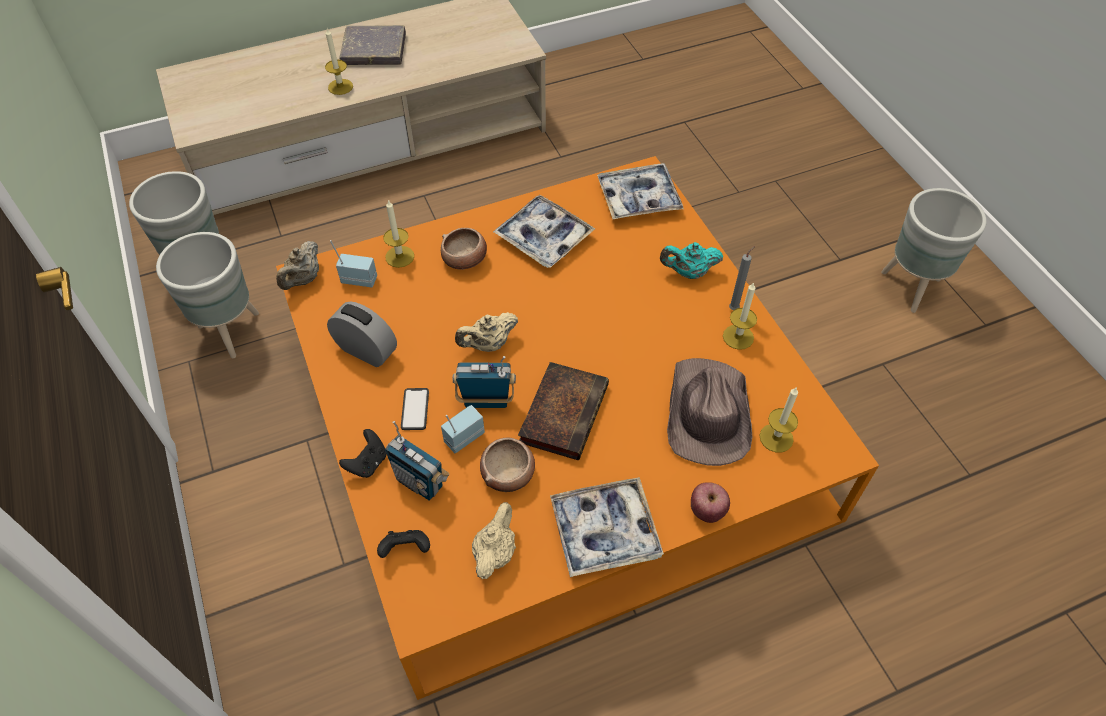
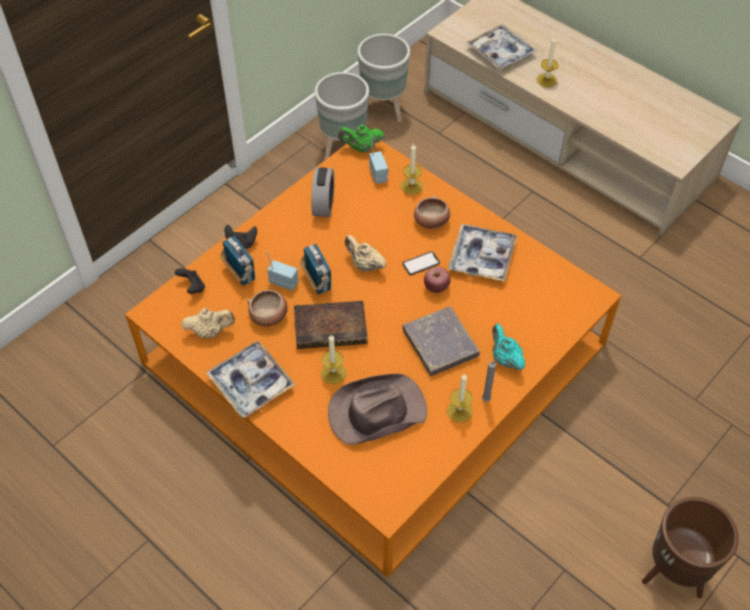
camera: 65 degrees right, 0 degrees up
beige teapot [276,241,319,290] -> green teapot [338,125,385,152]
grey book [339,25,406,65] -> grey book moved to [402,307,480,376]
radio [385,421,450,501] -> radio turned 135 degrees clockwise [221,236,255,286]
phone [401,388,429,430] -> phone moved to [402,251,440,275]
tray [597,163,684,219] -> tray moved to [466,24,537,70]
apple [691,482,730,523] -> apple moved to [424,267,450,293]
candle [760,387,798,452] -> candle moved to [321,335,346,384]
grey planter [881,188,987,313] -> brown planter [642,497,739,598]

